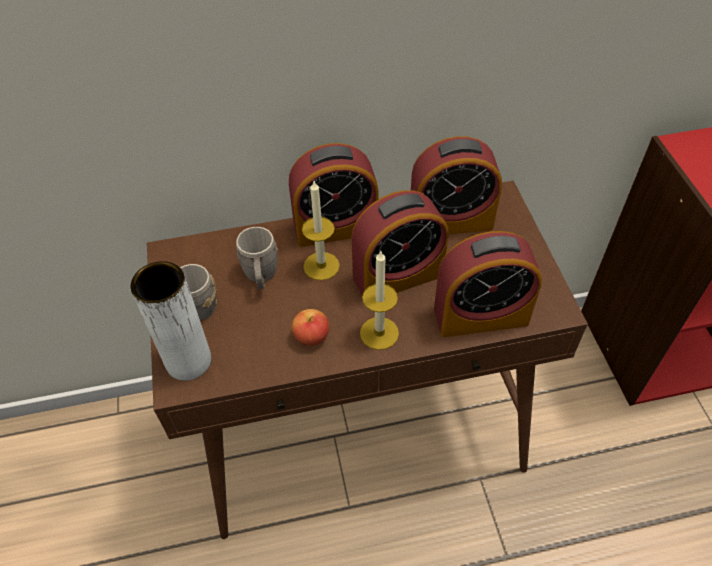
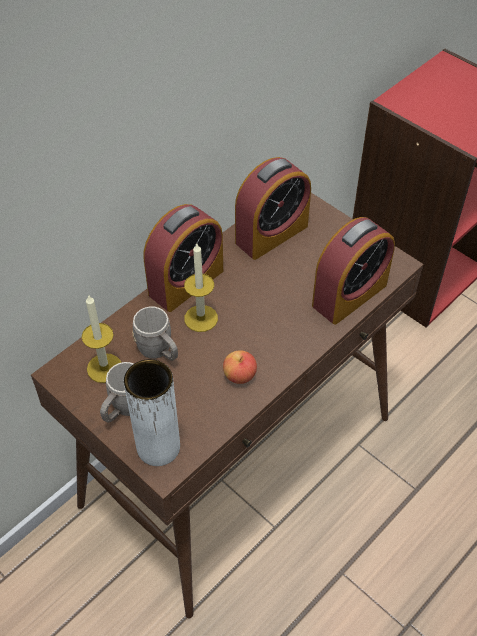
camera: 35 degrees left, 0 degrees up
alarm clock [351,190,449,295] -> none
candle [360,251,399,350] -> candle moved to [82,294,121,383]

